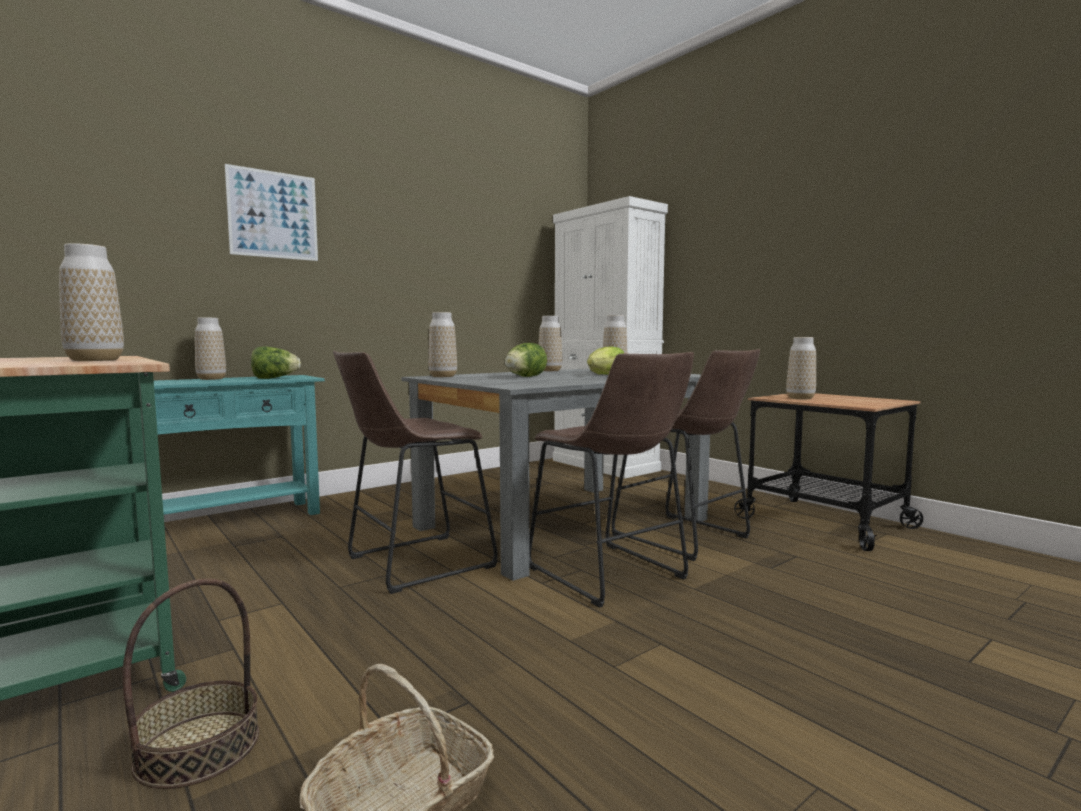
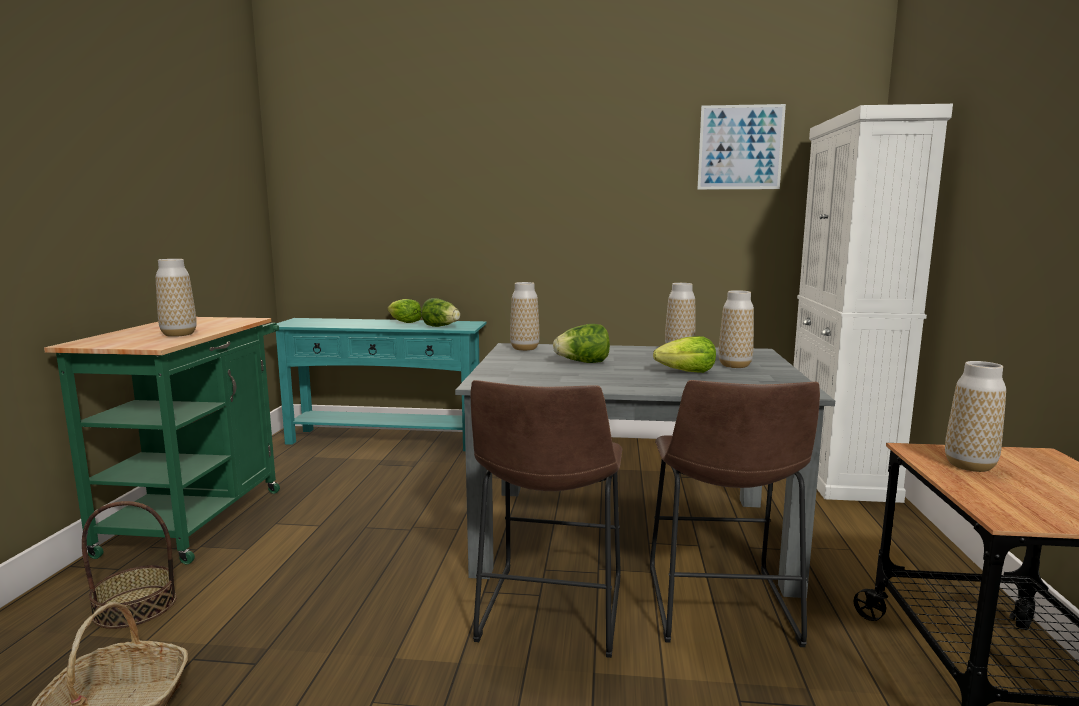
camera: 45 degrees right, 5 degrees up
vase [195,318,226,380] -> lettuce [388,299,422,323]
picture [225,164,318,261] -> picture moved to [698,104,786,189]
brown stool [333,351,498,594] -> none

